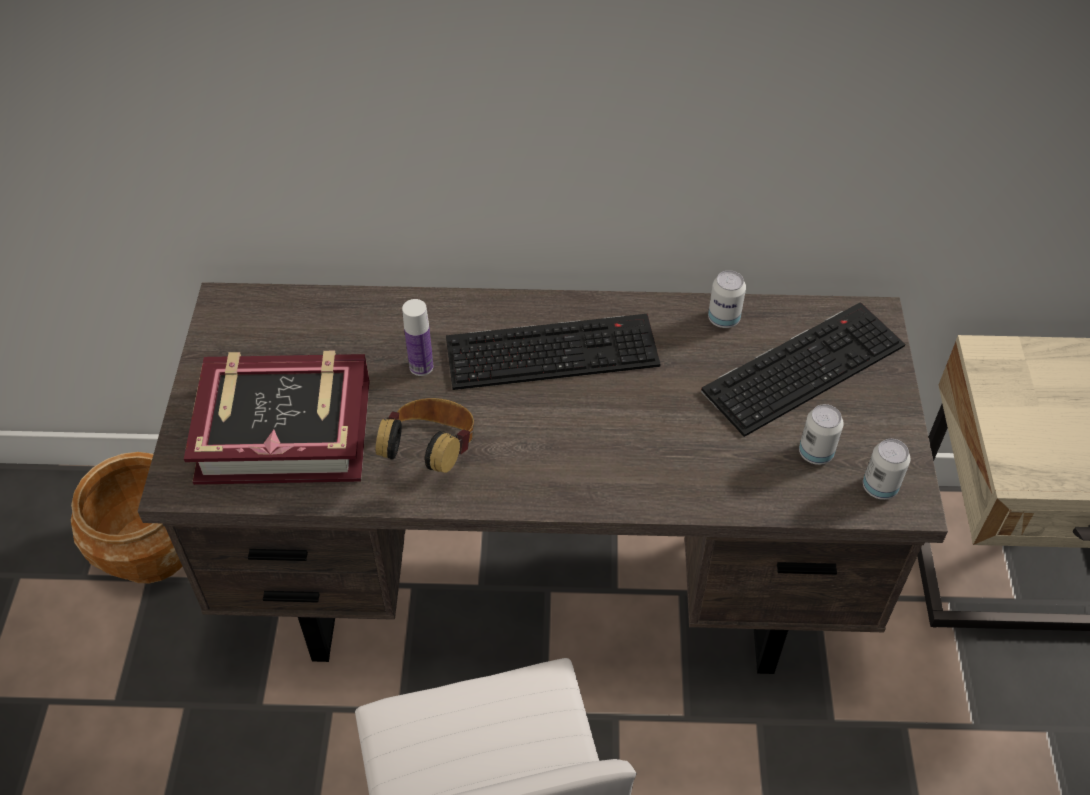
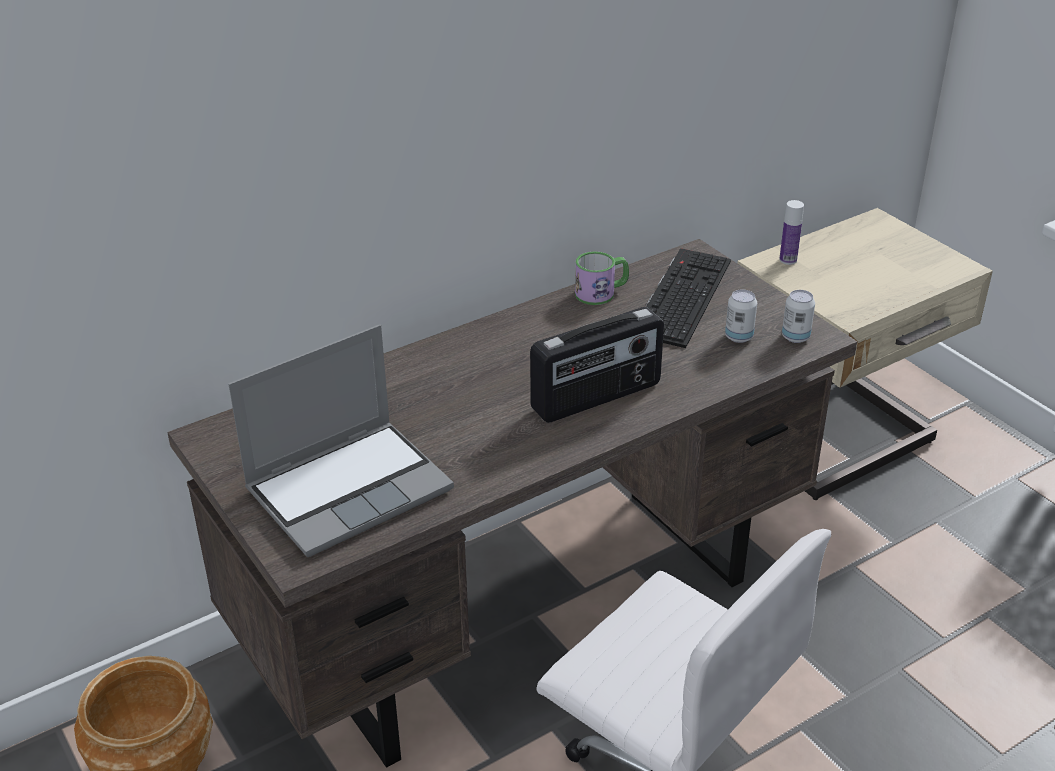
camera: 35 degrees left, 15 degrees down
book [184,351,370,485] -> laptop [228,325,454,557]
headphones [375,398,474,473] -> none
bottle [402,299,434,376] -> bottle moved to [779,200,804,265]
keyboard [446,314,660,390] -> none
can [708,270,746,328] -> mug [575,251,629,305]
none -> radio [530,307,664,423]

